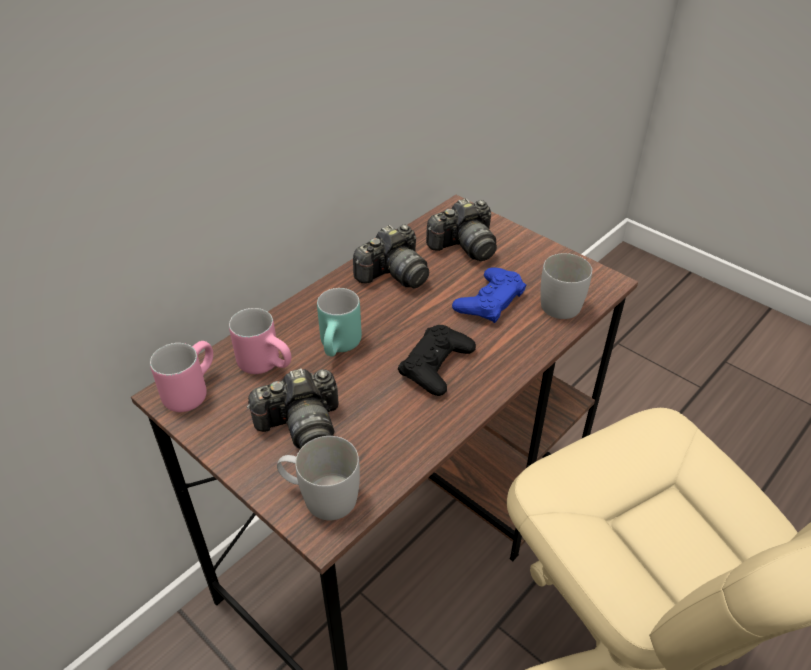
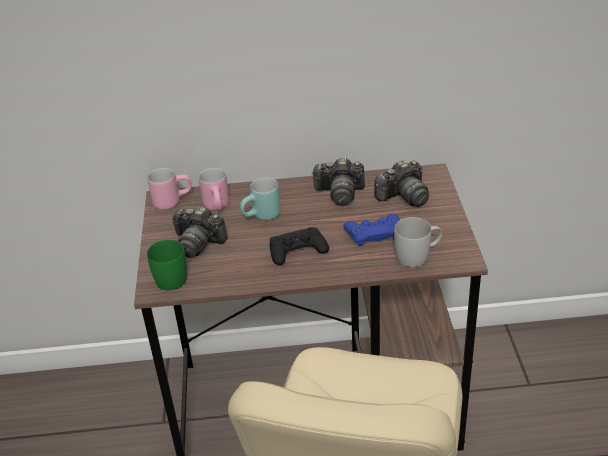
camera: 45 degrees right, 5 degrees down
white mug [277,436,360,520] -> green mug [147,240,187,290]
camera [426,198,497,261] -> camera turned 45 degrees counterclockwise [374,160,429,207]

